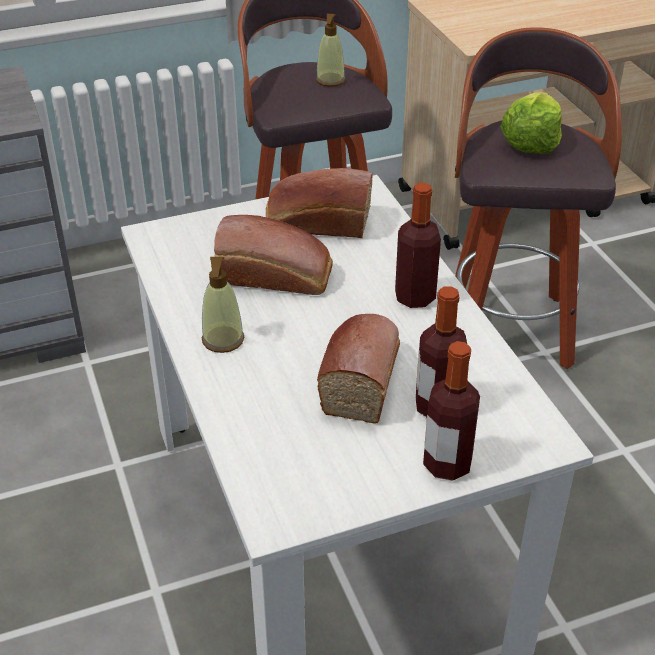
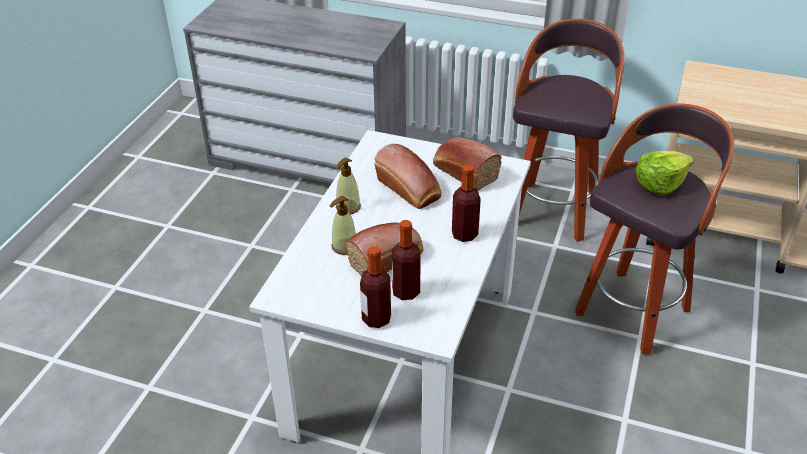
camera: 40 degrees right, 0 degrees up
soap dispenser [316,14,345,87] -> soap dispenser moved to [329,196,356,255]

